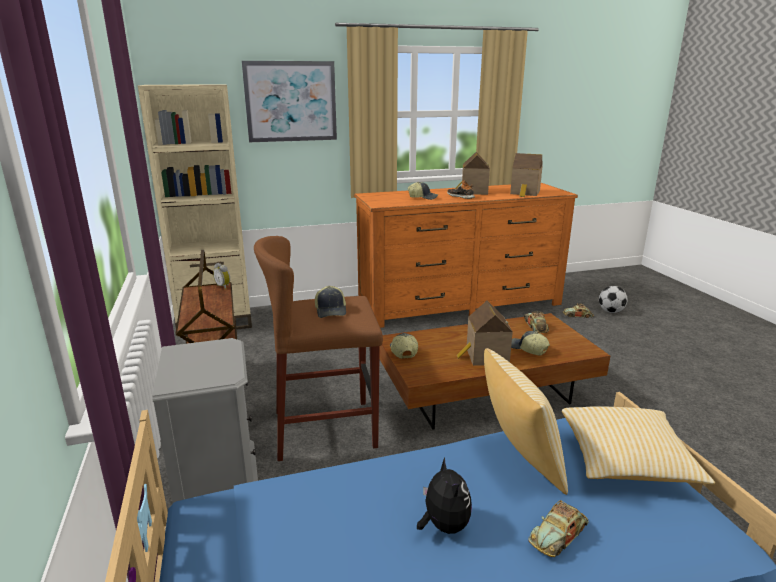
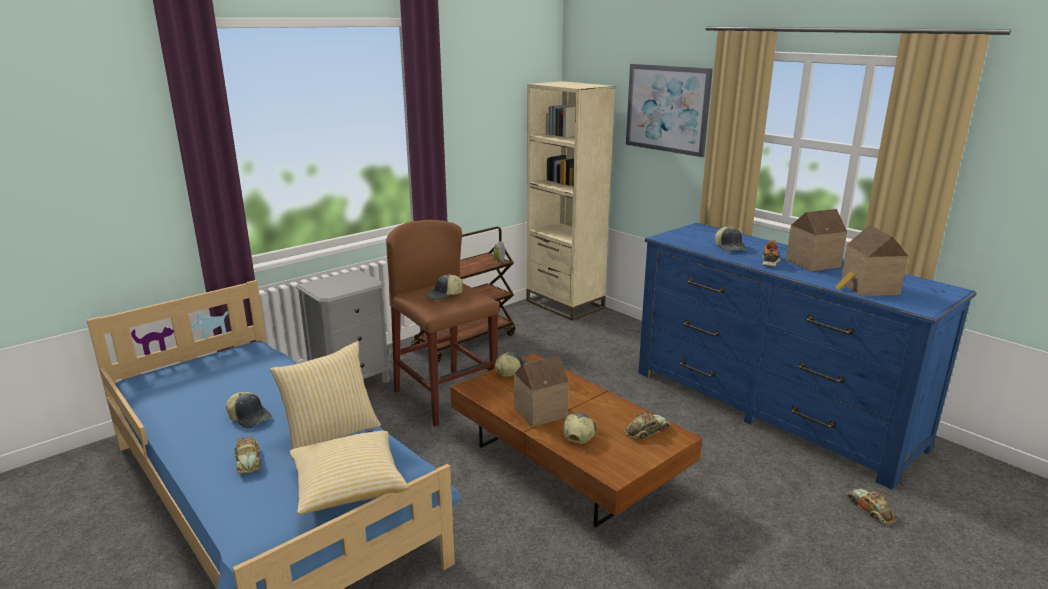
camera: 65 degrees right, 0 degrees up
orange dresser [354,183,578,328] -> blue dresser [638,223,977,489]
plush toy [417,457,472,534] -> cap [226,392,272,428]
toy car [528,500,589,557] -> toy car turned 135 degrees counterclockwise [234,435,261,474]
football [599,286,627,313] -> none

